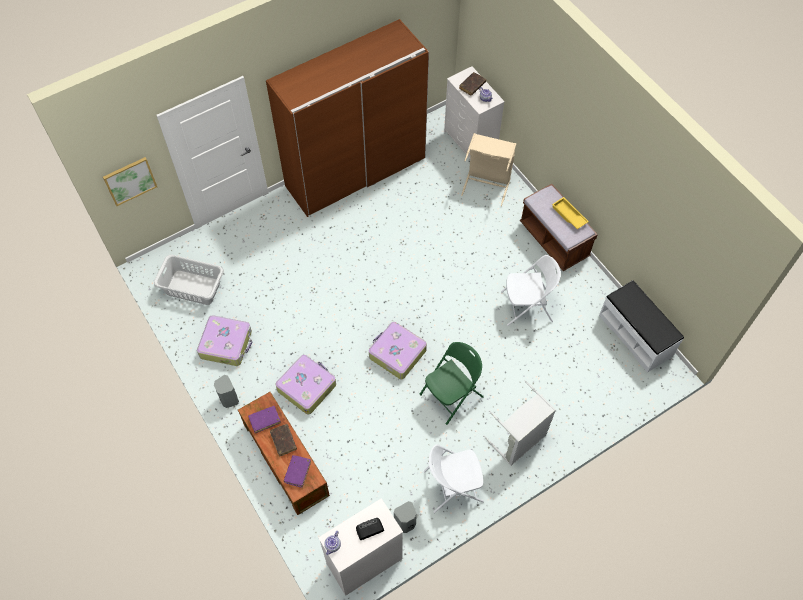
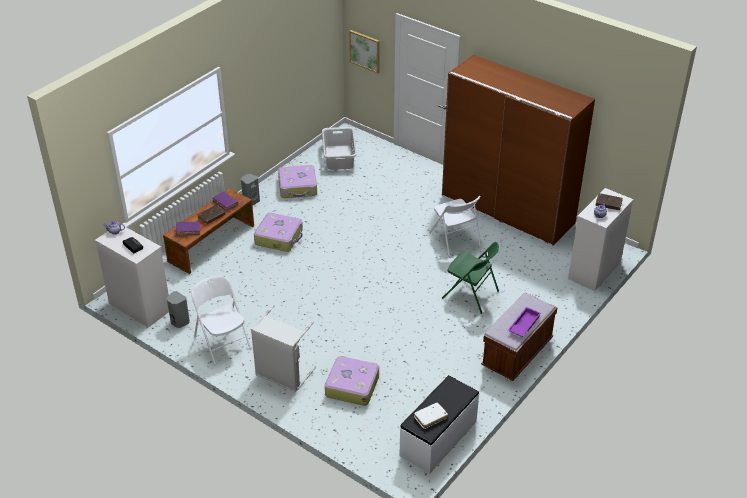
camera: 70 degrees right, 20 degrees down
suitcase [369,322,427,379] -> suitcase moved to [325,356,379,406]
green chair [420,342,484,425] -> green chair moved to [442,242,499,314]
beige laundry basket [461,133,516,206] -> none
white chair [501,255,561,326] -> white chair moved to [429,196,481,257]
yellow tray [552,197,589,229] -> purple tray [508,307,541,337]
none -> white book [414,403,448,429]

